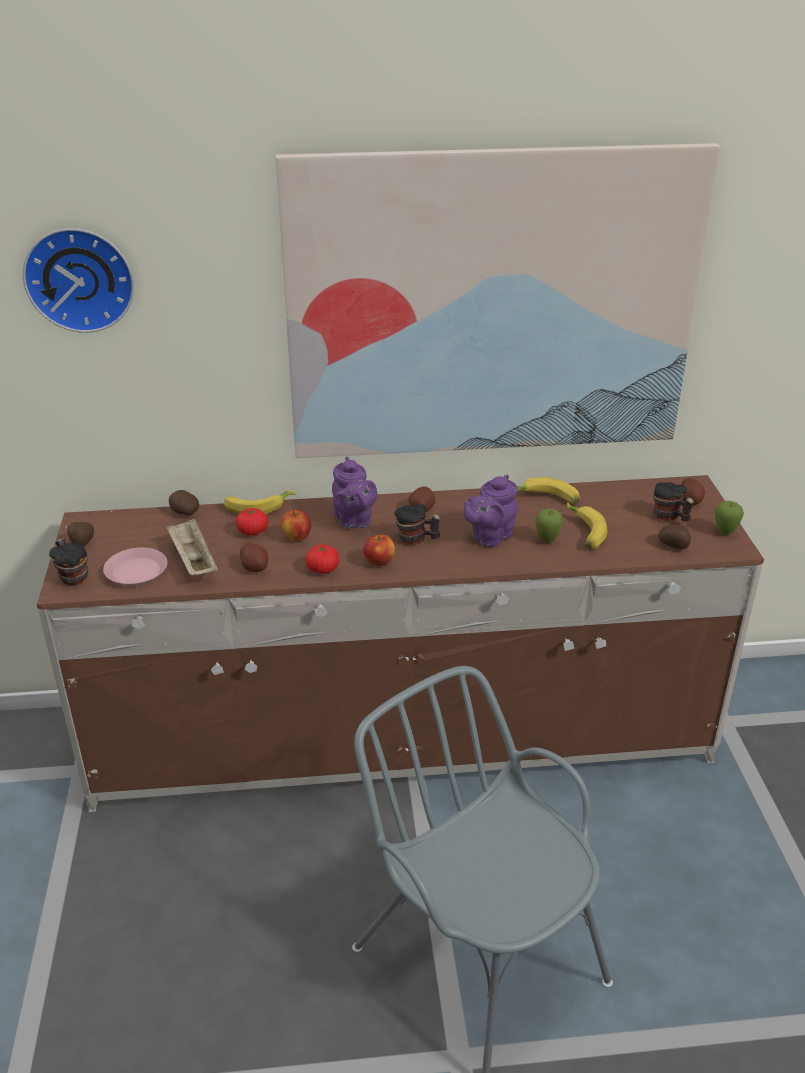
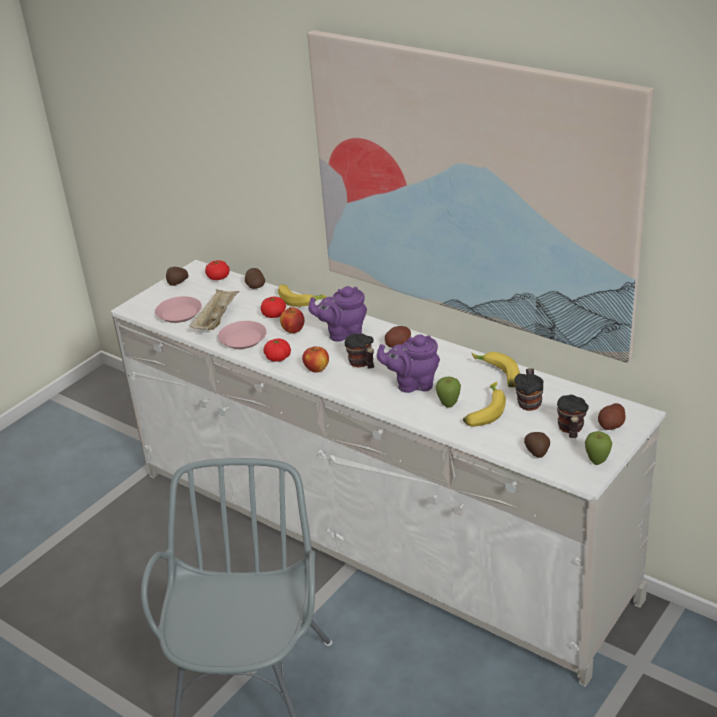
camera: 45 degrees right, 0 degrees up
wall clock [23,228,134,333] -> none
brown cabinet [37,475,764,812] -> white cabinet [111,260,666,687]
mug [49,538,88,585] -> mug moved to [514,368,543,411]
potato [240,543,268,572] -> pink plate [218,321,267,349]
purple teapot [332,456,377,528] -> purple teapot turned 60 degrees clockwise [308,286,367,342]
none -> tomato [205,260,230,280]

